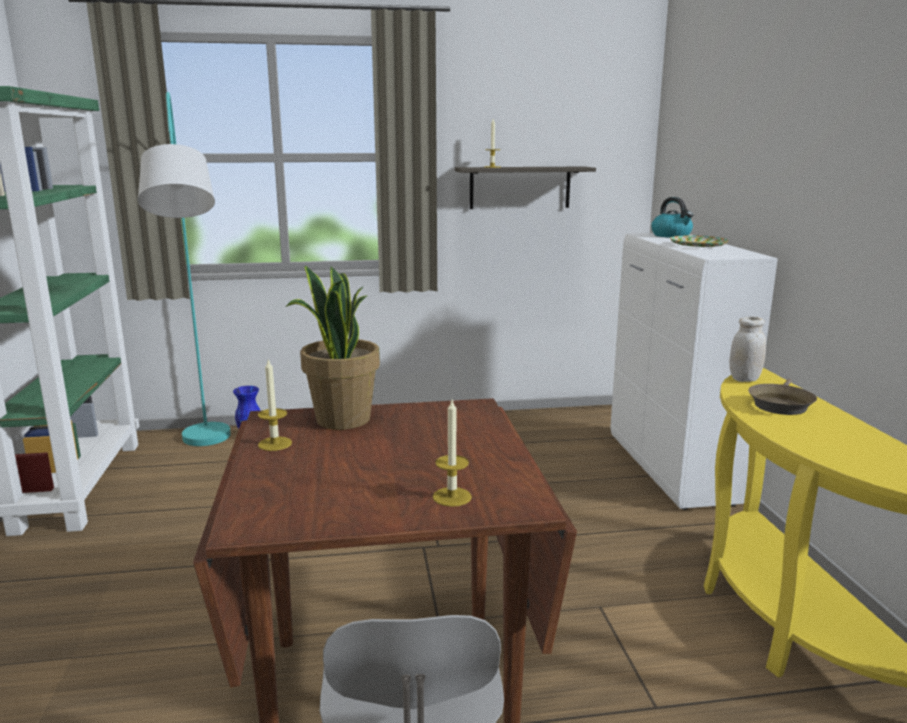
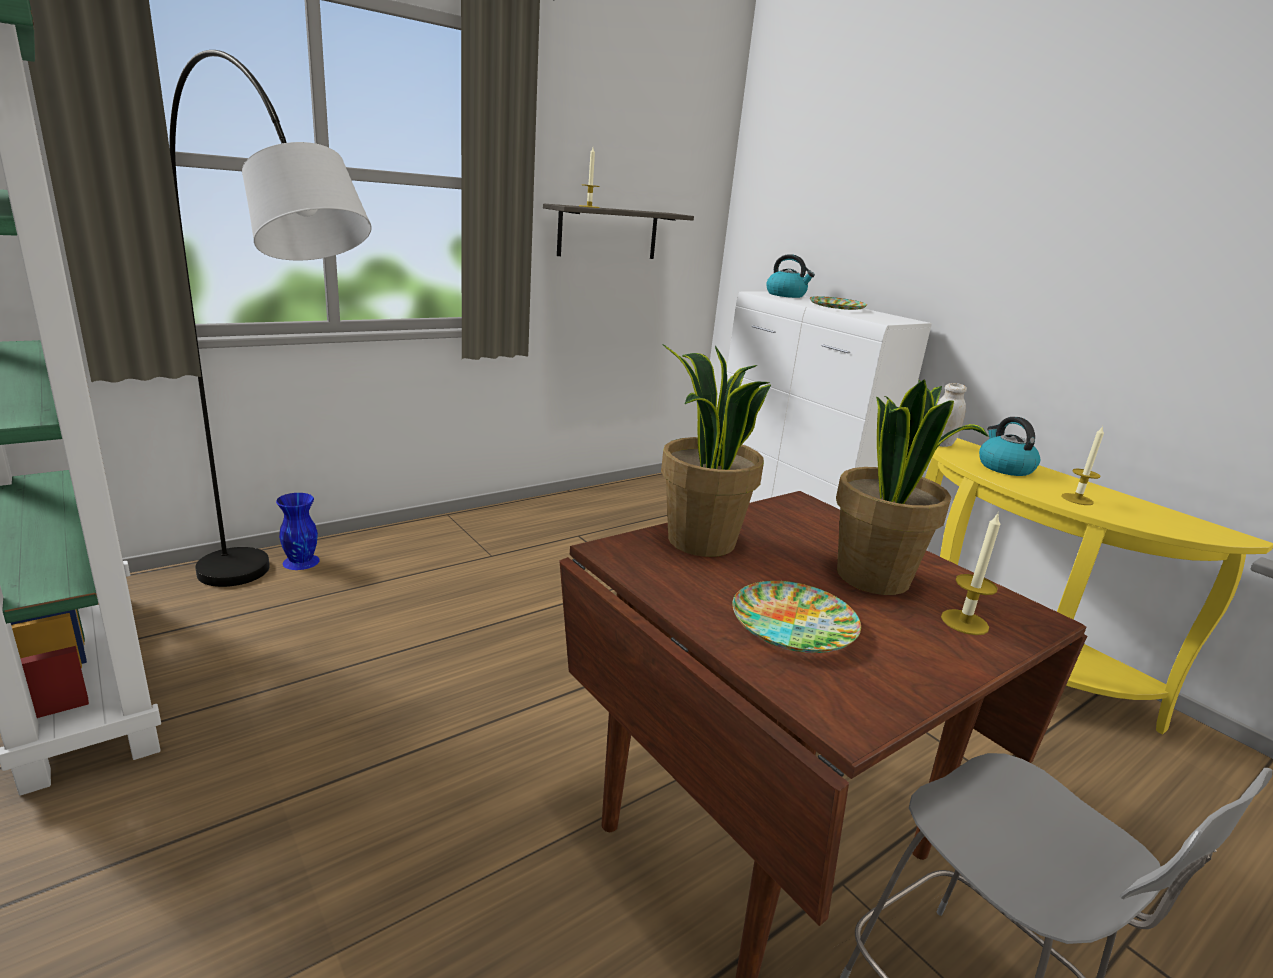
camera: 30 degrees left, 5 degrees up
turquoise floor lamp [138,92,231,446] -> grey floor lamp [169,50,372,587]
candle [258,359,292,451] -> candle moved to [1061,426,1104,505]
brown frying pan [748,379,817,415] -> kettle [979,417,1040,476]
none -> plate [733,581,861,653]
none -> potted plant [836,379,988,595]

